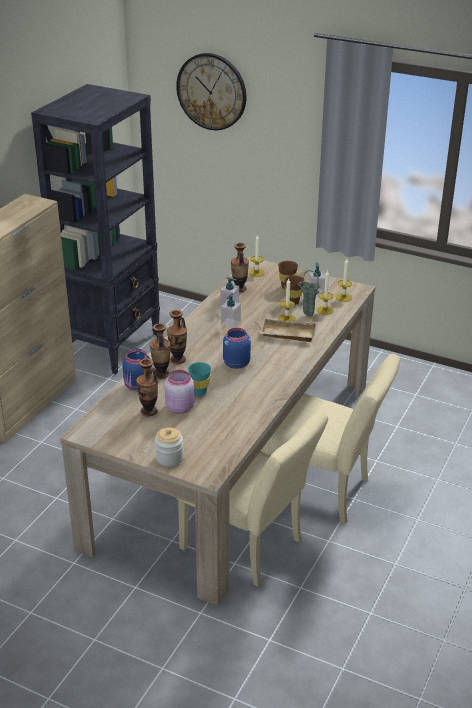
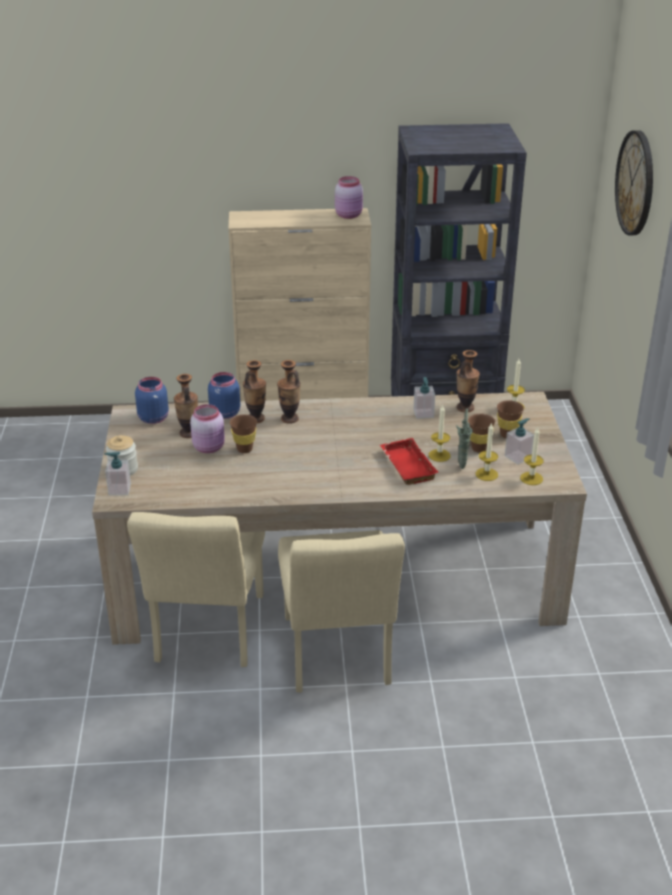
camera: 60 degrees right, 0 degrees up
turquoise cup [187,362,211,396] -> brown cup [230,414,257,453]
soap dispenser [221,293,241,328] -> soap dispenser moved to [104,452,131,496]
blue jar [223,328,251,369] -> blue jar moved to [135,377,169,424]
beige tray [260,318,317,342] -> red tray [380,438,438,485]
none -> pink jar [335,176,363,219]

